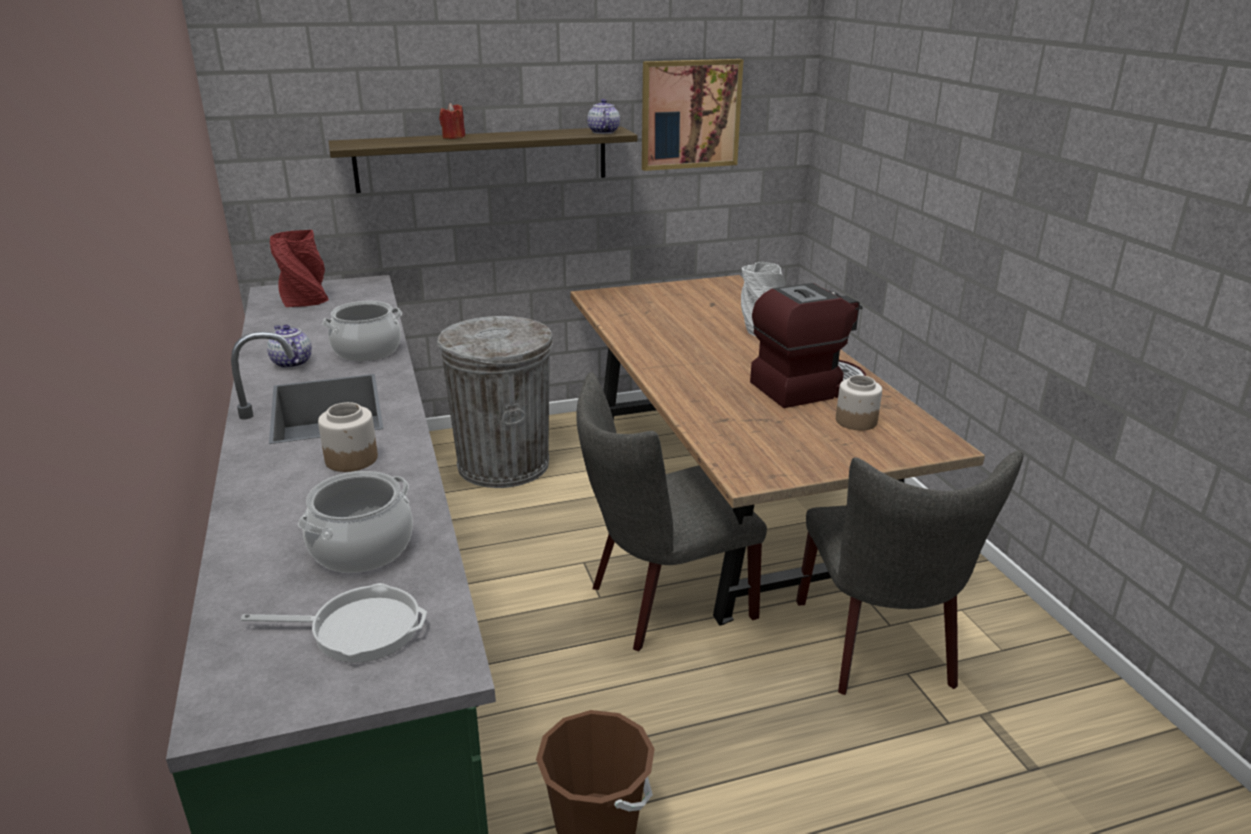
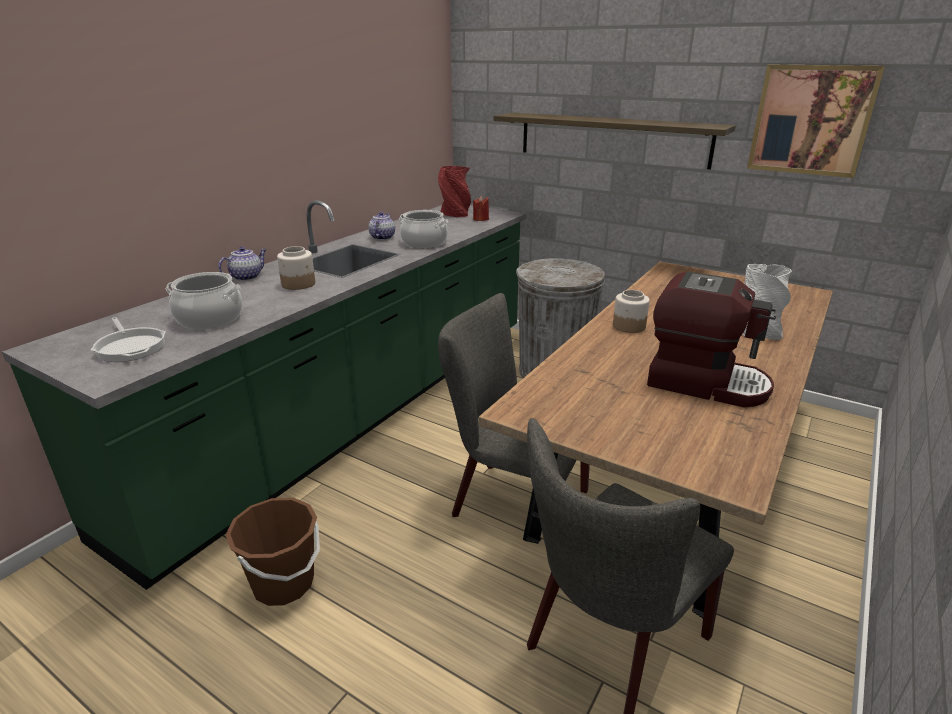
camera: 50 degrees right, 0 degrees up
red candle [439,103,465,139] -> red candle moved to [473,196,489,221]
teapot [587,99,620,134] -> teapot moved to [218,247,267,281]
jar [836,375,882,430] -> jar moved to [613,290,650,333]

